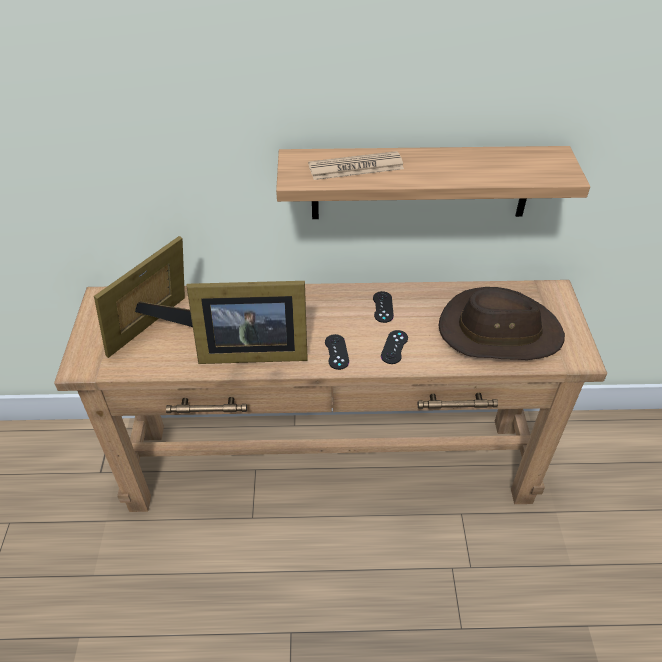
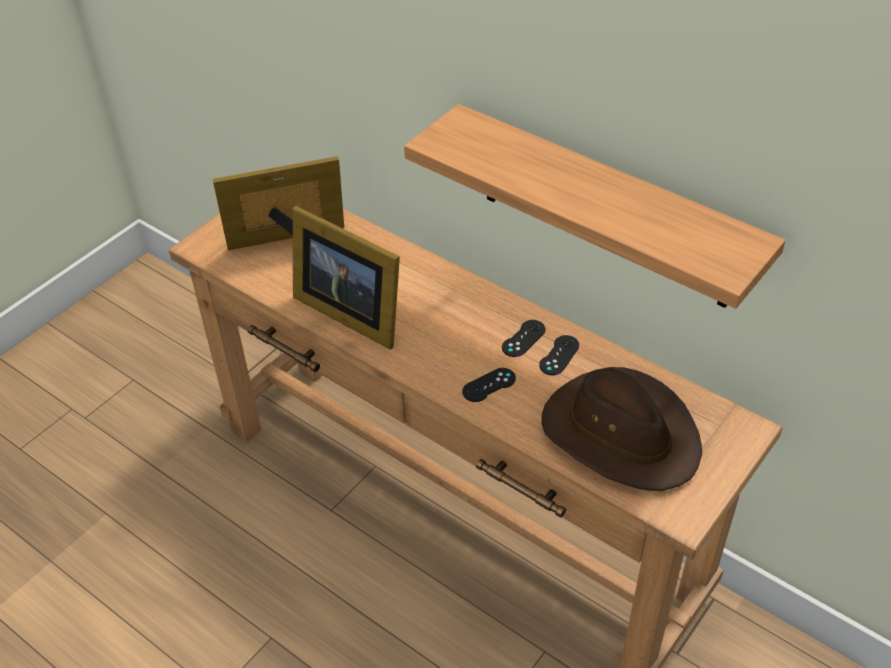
camera: 40 degrees right, 0 degrees up
newspaper [308,151,404,180] -> none
black game controller [325,334,349,370] -> black game controller moved to [539,335,579,375]

